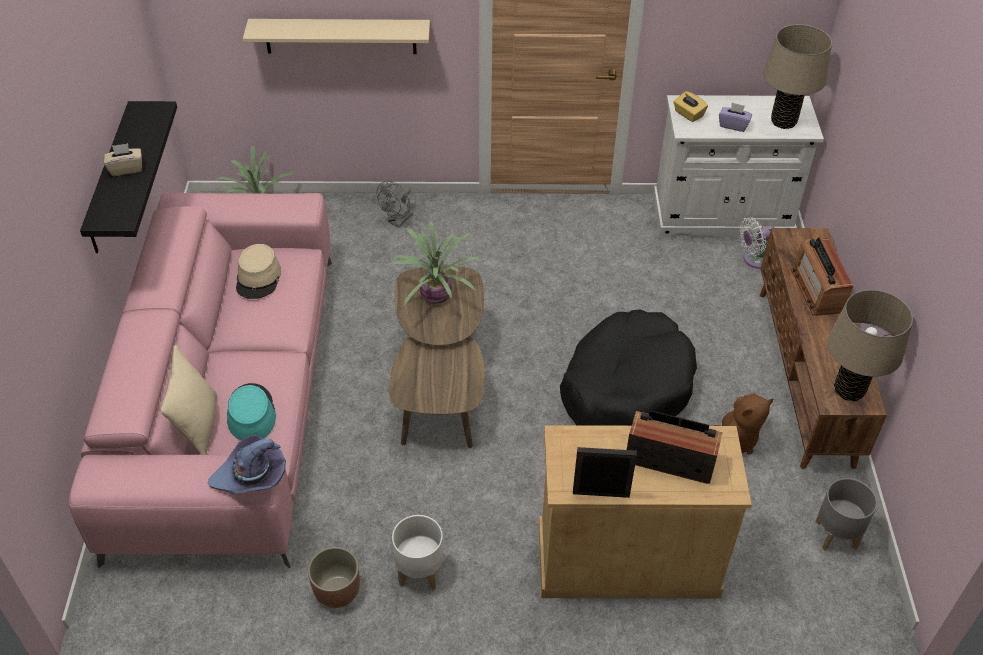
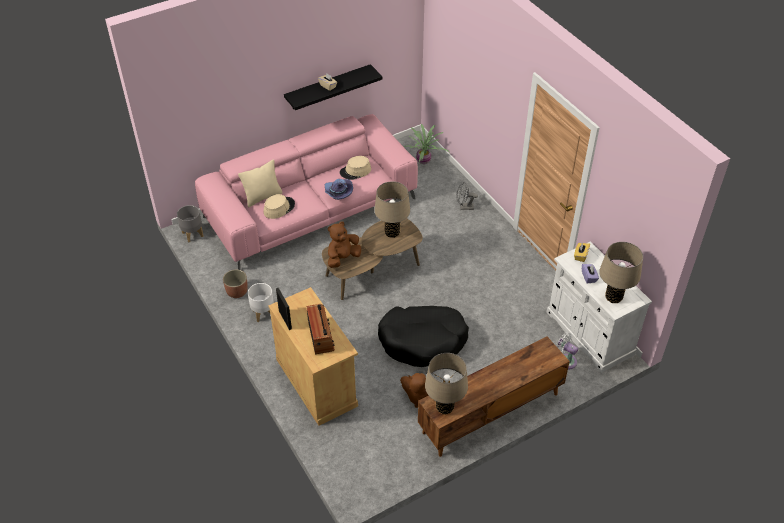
camera: 60 degrees right, 0 degrees up
purple hat [208,435,286,494] -> purple hat moved to [325,179,353,200]
turquoise hat [227,383,276,441] -> beige hat [264,194,295,219]
beige shelf [243,19,430,54] -> none
potted plant [392,221,482,305] -> beige table lamp [374,181,410,238]
radio [791,238,853,316] -> none
grey planter [815,478,877,550] -> grey planter moved to [177,205,203,242]
none -> brown plush toy [328,221,361,268]

